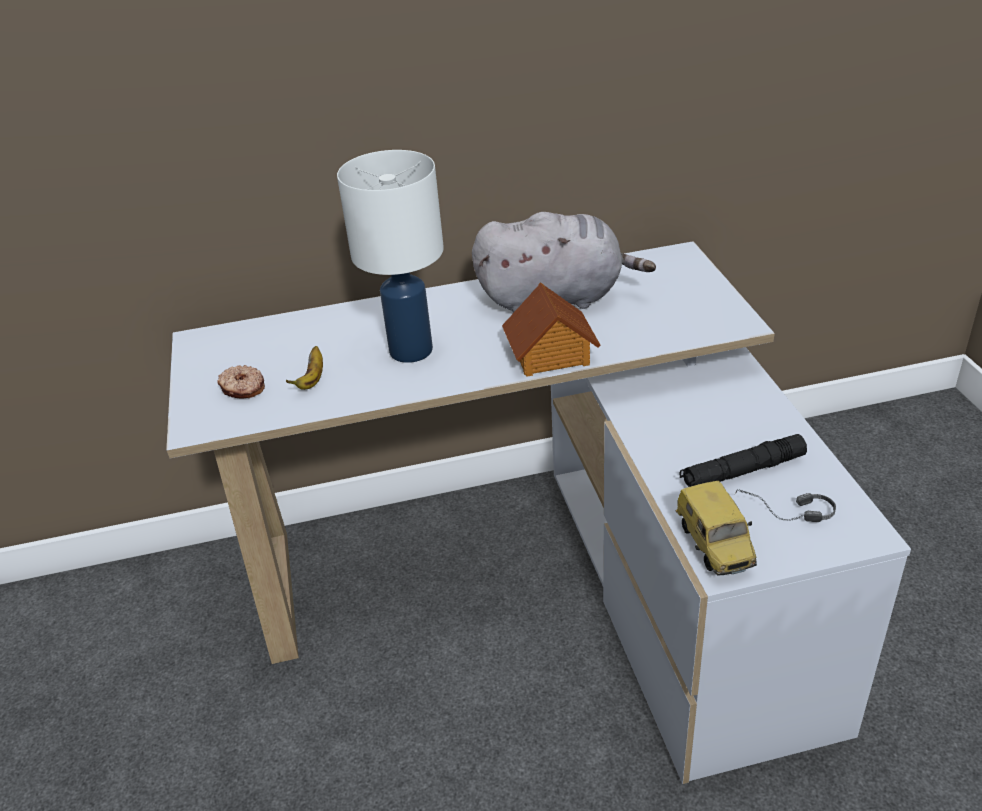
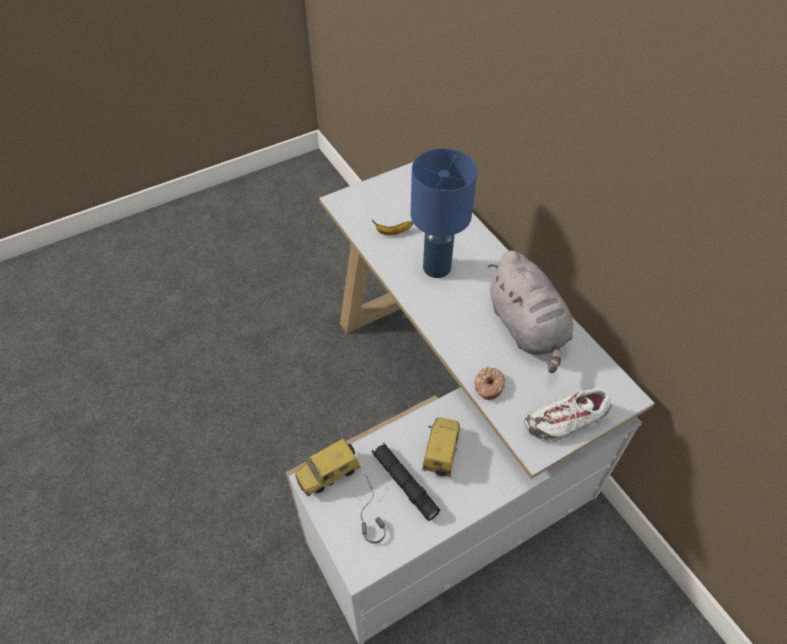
camera: 70 degrees right, 15 degrees up
donut [217,365,265,399] -> donut moved to [475,367,505,400]
white table lamp [337,150,444,363] -> blue table lamp [411,149,477,278]
toy house [502,282,600,377] -> none
none -> toy car [422,417,460,477]
none -> white shoe [524,387,613,442]

